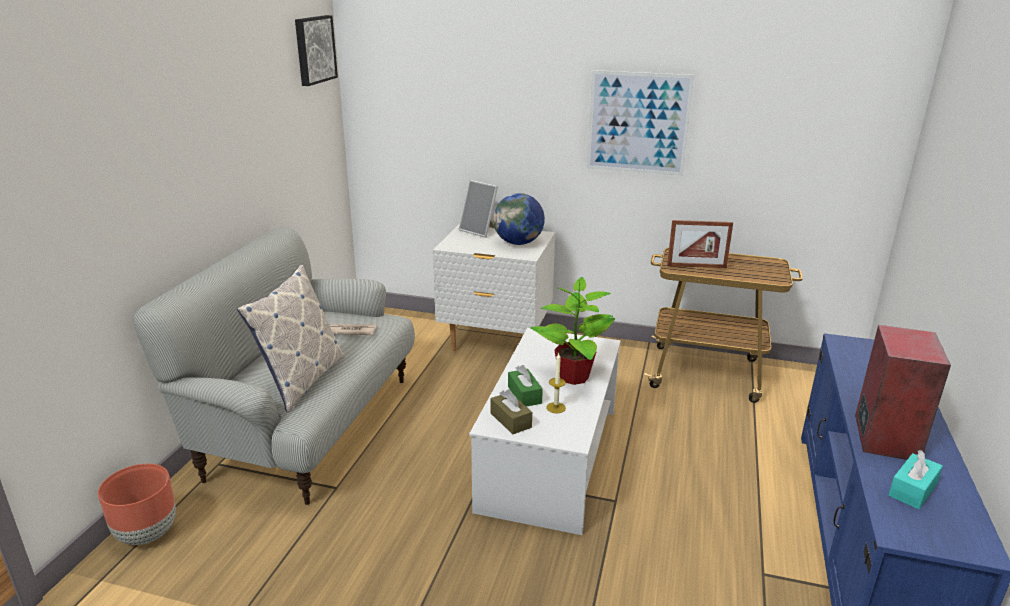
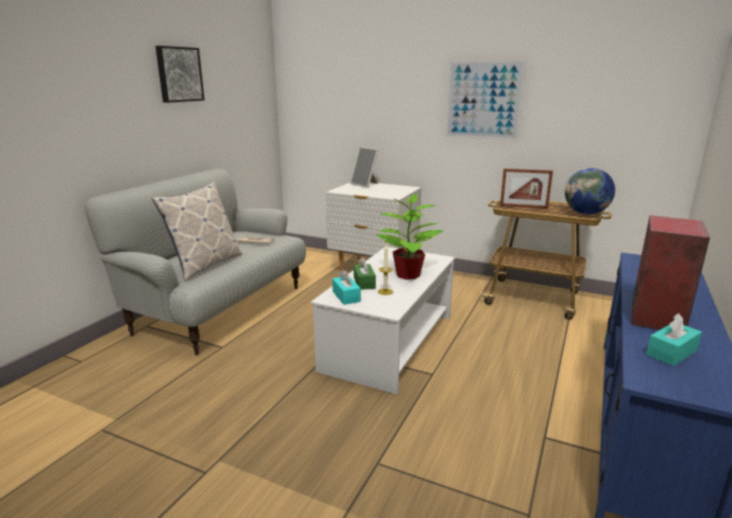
camera: 10 degrees right, 5 degrees down
brown planter [98,464,176,545] -> none
picture [295,15,338,86] -> picture moved to [155,46,204,103]
brown tissue box [491,389,532,434] -> turquoise tissue box [332,270,361,305]
globe [493,193,545,245] -> globe moved to [565,168,615,214]

